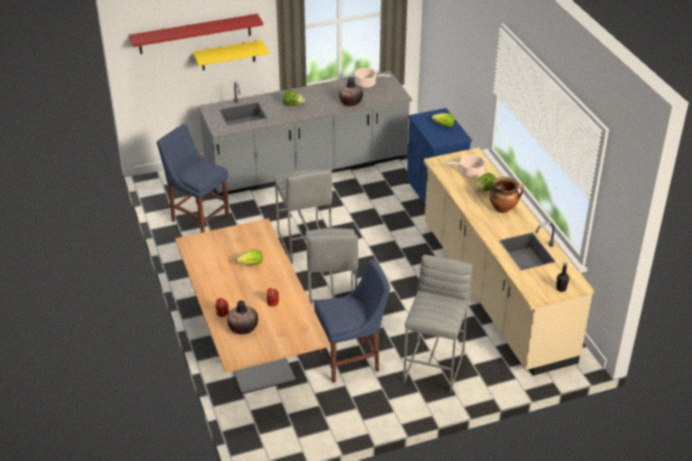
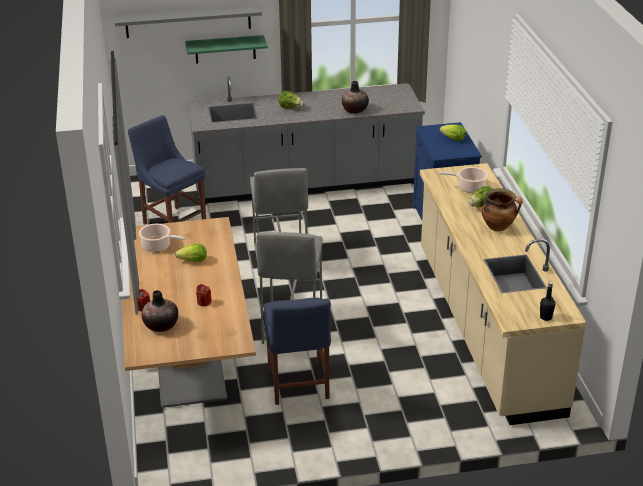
camera: 10 degrees right, 5 degrees down
red shelf [129,14,263,54] -> grey shelf [115,4,262,38]
yellow shelf [193,40,270,70] -> green shelf [185,35,268,64]
blue chair [314,259,391,383] -> blue chair turned 90 degrees clockwise [263,298,331,405]
cooking pot [355,68,391,88] -> cooking pot moved to [139,224,186,252]
grey stool [403,255,472,393] -> none

